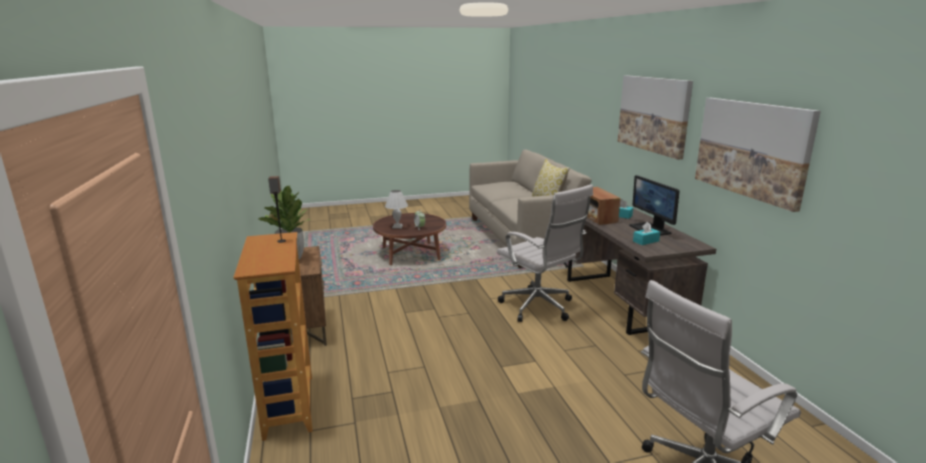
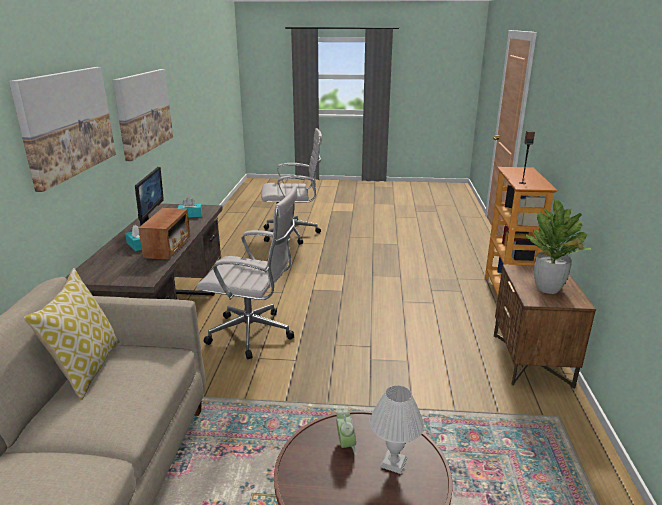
camera: 160 degrees left, 5 degrees up
white office chair [497,184,593,322] -> white office chair turned 120 degrees clockwise [196,186,298,359]

